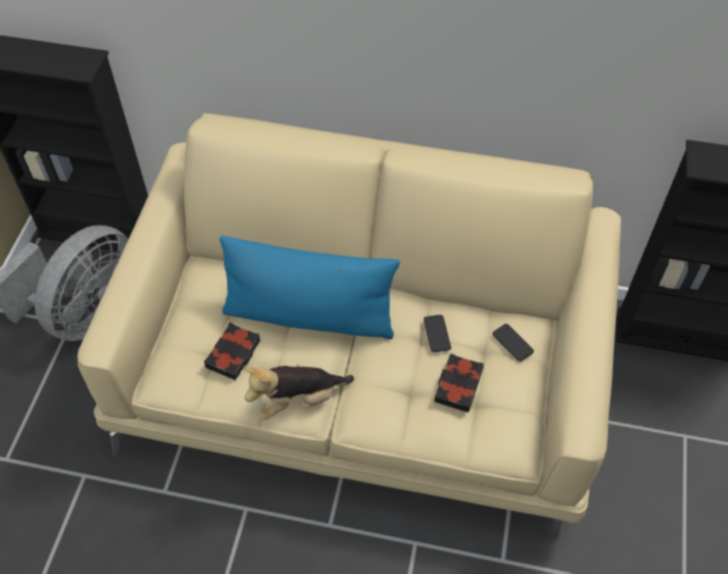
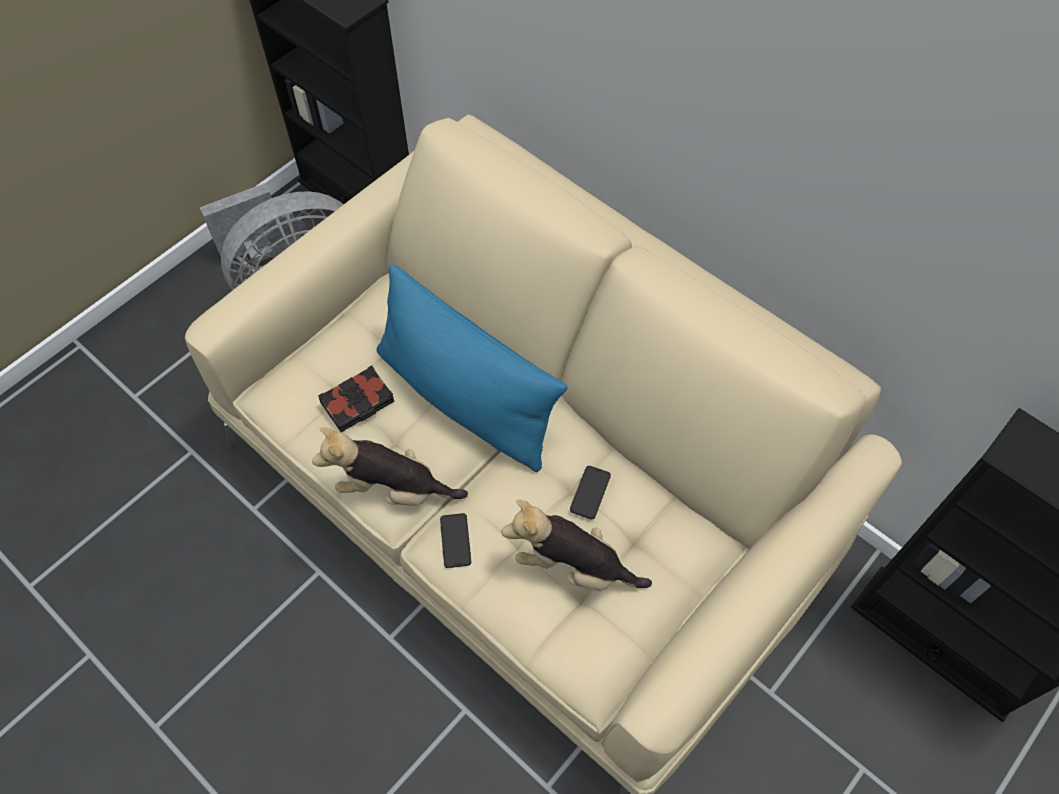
camera: 30 degrees right, 5 degrees up
black book [434,353,484,412] -> plush toy [501,500,652,591]
phone [492,324,534,362] -> phone moved to [440,513,471,568]

